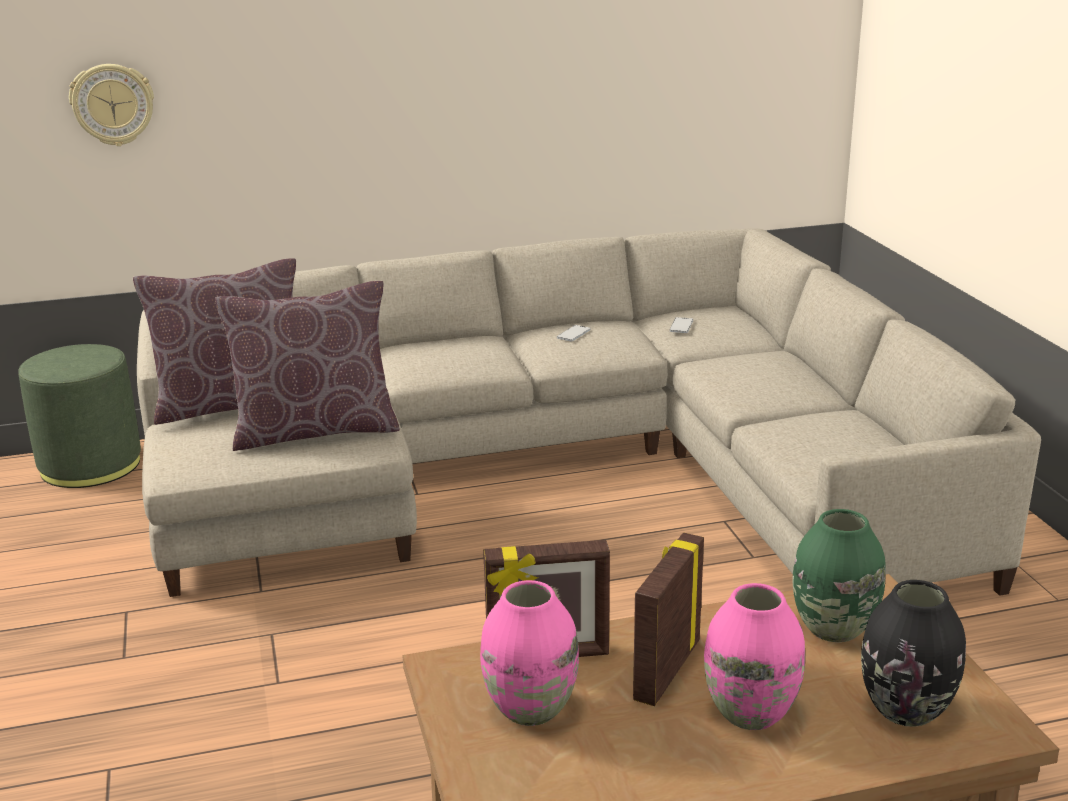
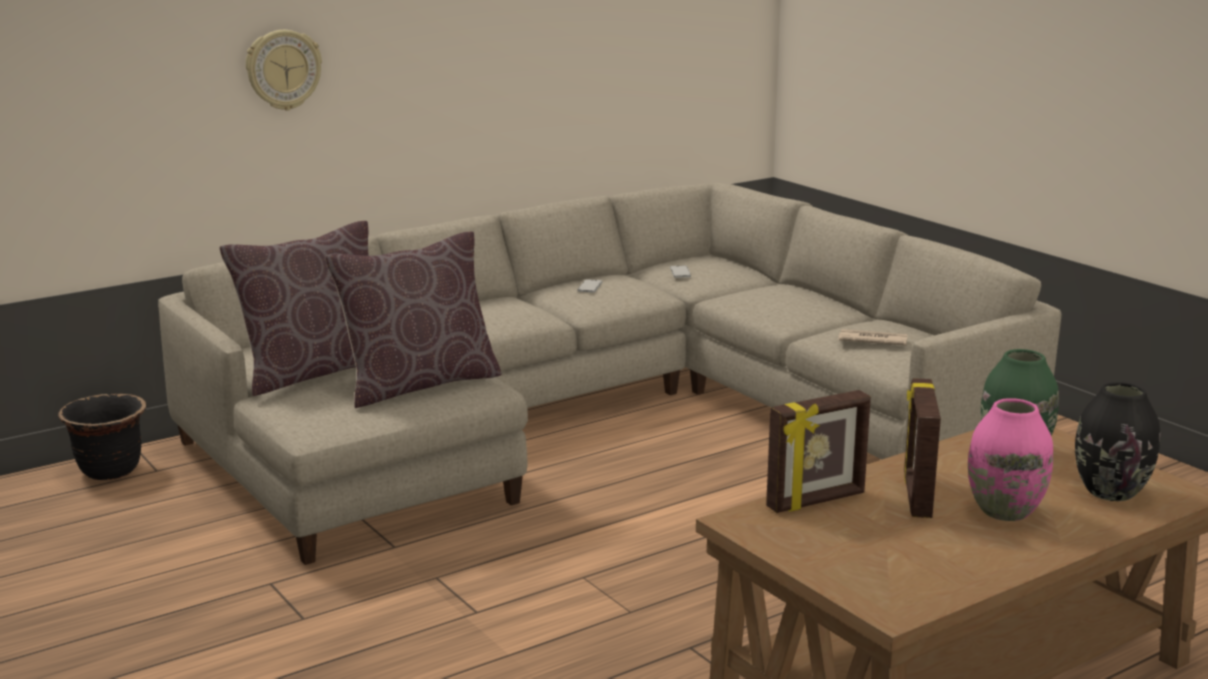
camera: 20 degrees left, 5 degrees down
green ottoman [18,344,141,488] -> black planter [58,394,146,480]
wall clock [69,64,154,146] -> wall clock moved to [246,30,322,111]
pink vase [480,580,579,726] -> none
none -> newspaper [839,329,908,346]

